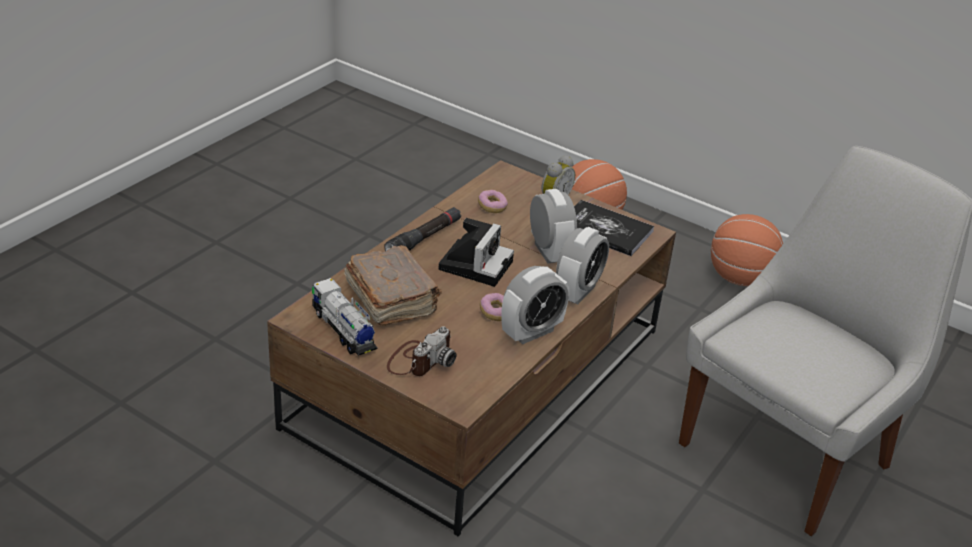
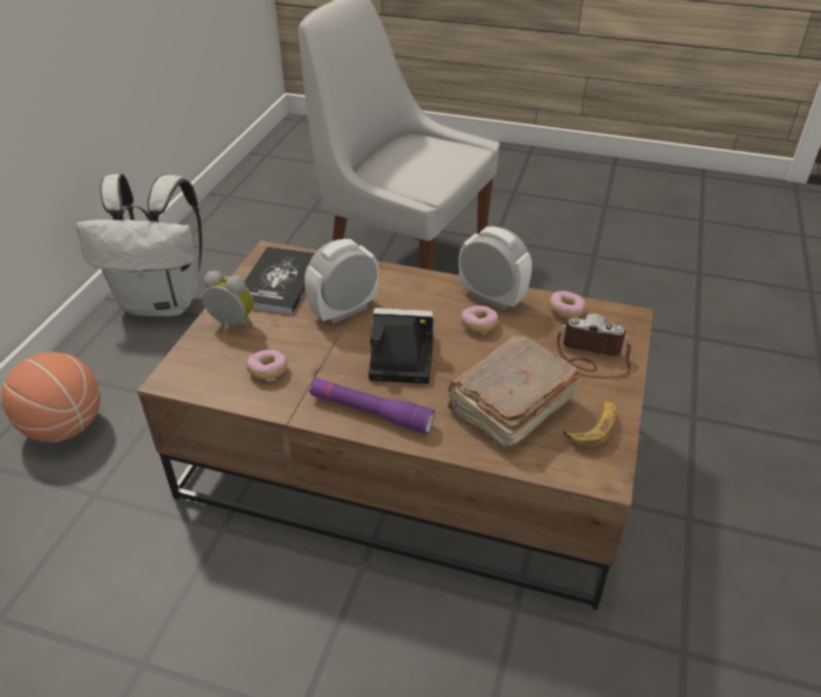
camera: 105 degrees left, 5 degrees up
toy truck [312,278,377,356] -> banana [563,400,617,449]
black flashlight [384,207,461,251] -> purple flashlight [309,378,435,434]
alarm clock [556,227,609,305] -> none
basketball [711,214,783,286] -> white backpack [76,174,202,317]
none -> donut [549,291,586,318]

